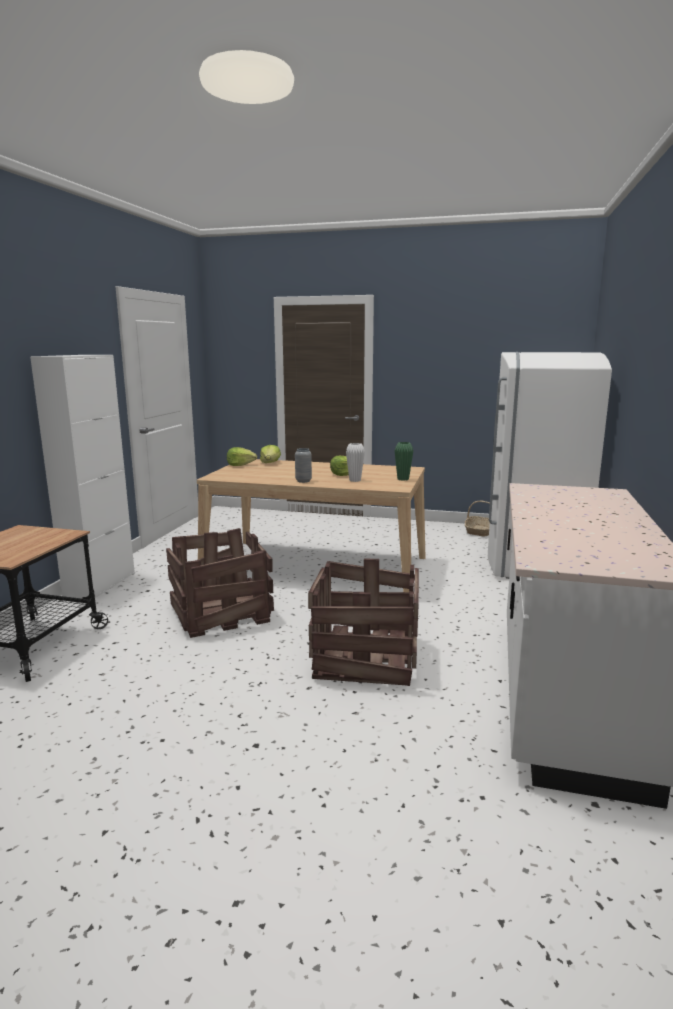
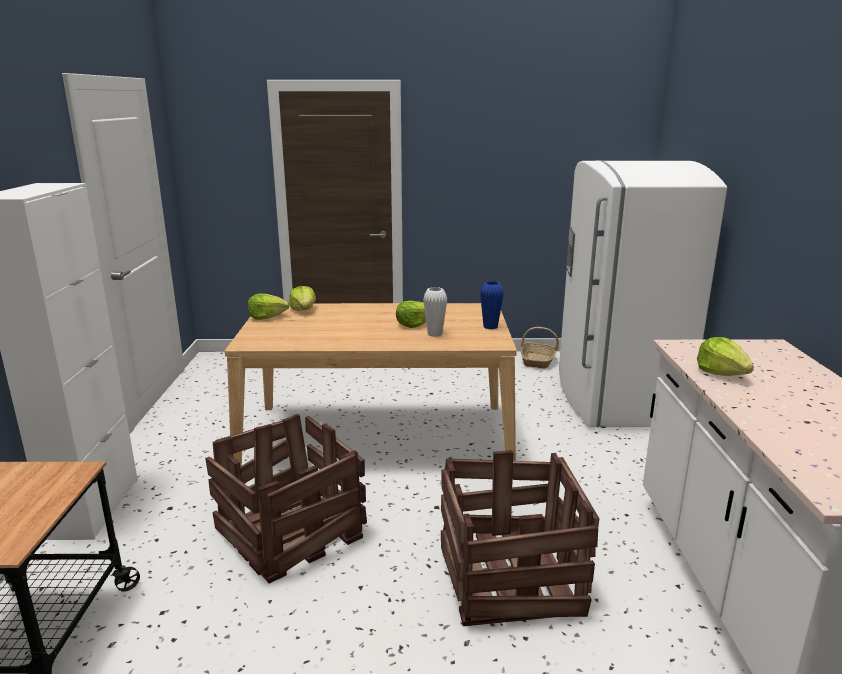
camera: 15 degrees left, 5 degrees up
grey vase [295,448,312,483] -> none
green vase [395,442,413,481] -> blue vase [480,281,504,329]
none -> lettuce [697,337,754,376]

